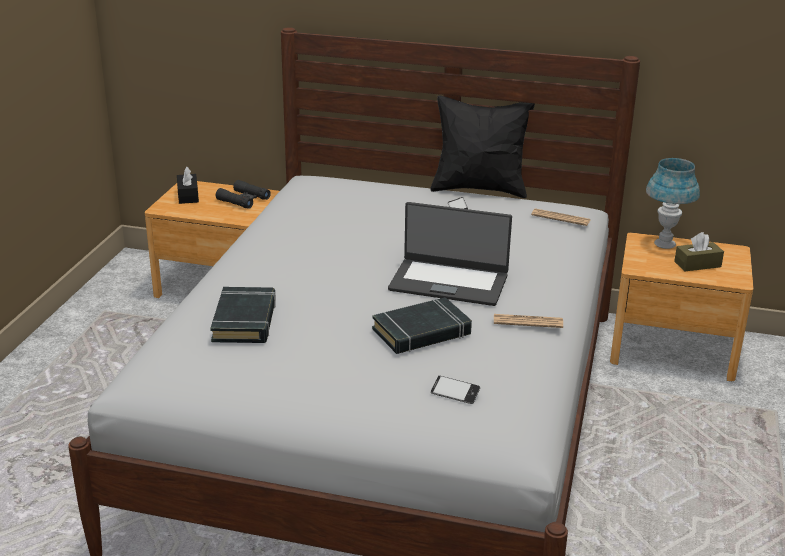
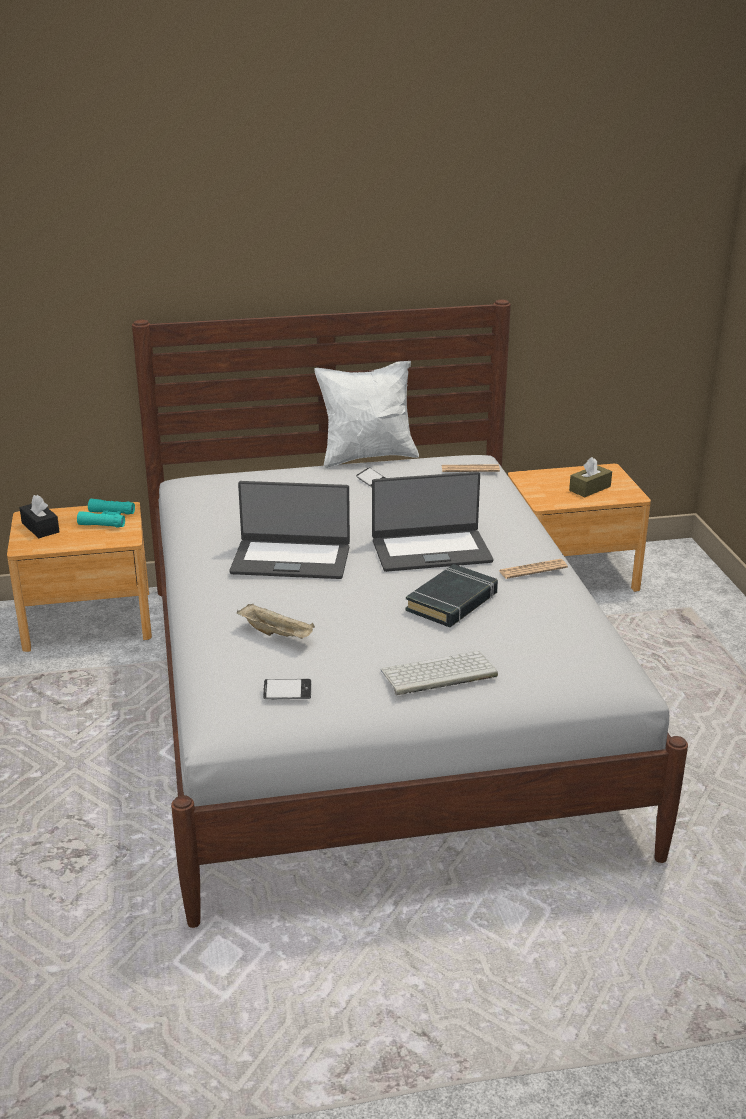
camera: 25 degrees left, 0 degrees up
black book [210,287,276,343] -> beige tray [237,603,315,639]
black binoculars [216,180,271,209] -> turquoise binoculars [77,499,135,528]
black pillow [431,95,535,198] -> white pillow [314,361,419,469]
phone [431,376,480,404] -> phone moved to [263,679,311,699]
blue table lamp [646,158,700,249] -> none
none -> laptop [229,481,350,579]
none -> keyboard [381,651,498,695]

